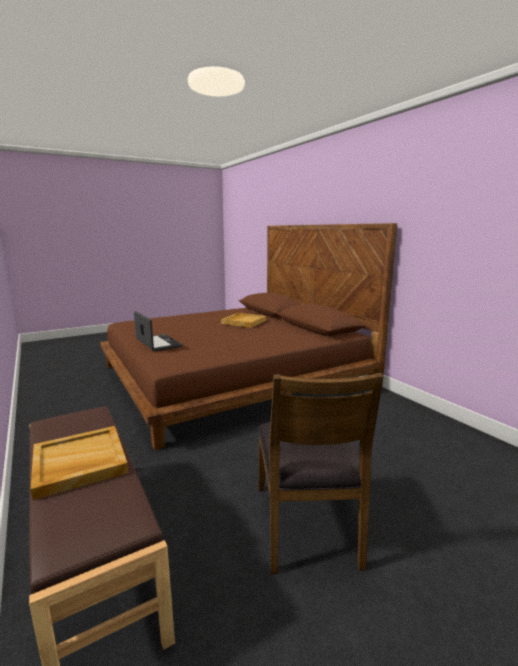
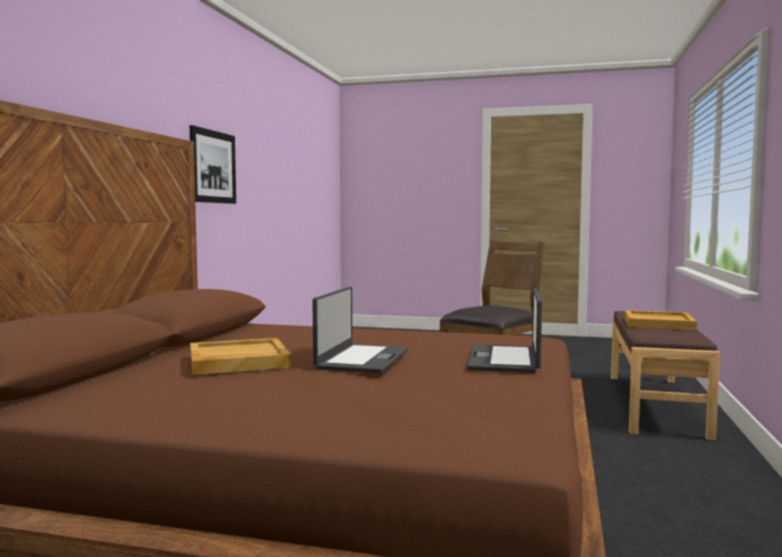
camera: 135 degrees left, 10 degrees down
none -> picture [190,125,236,204]
none -> laptop [312,287,408,374]

